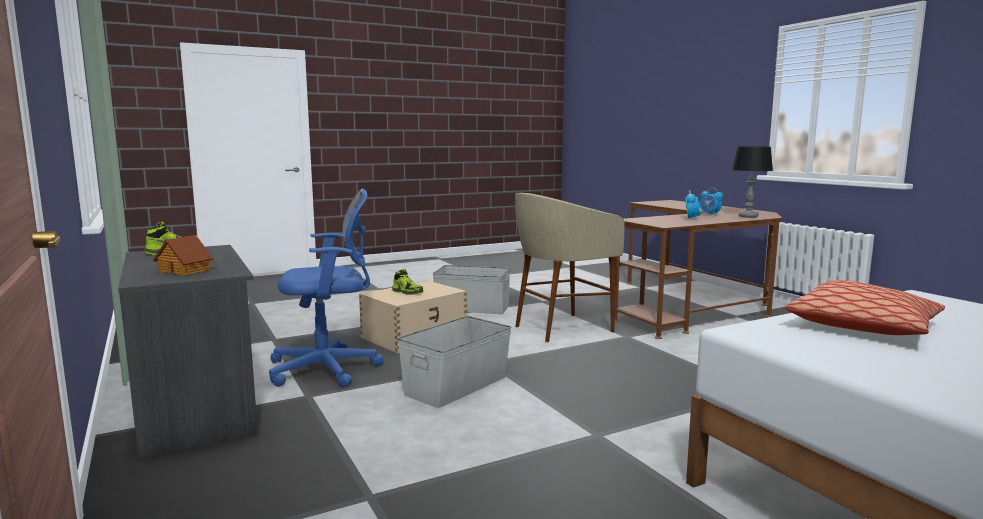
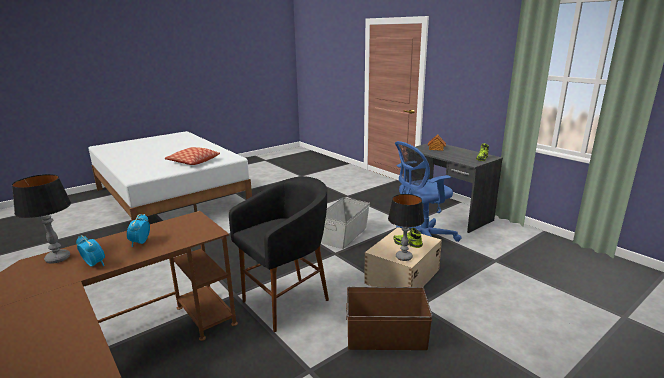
camera: 170 degrees right, 10 degrees up
grey storage box [433,265,510,314] -> brown storage box [346,287,432,350]
beige stool [515,193,625,342] -> black stool [229,177,329,332]
none -> table lamp [388,194,424,261]

